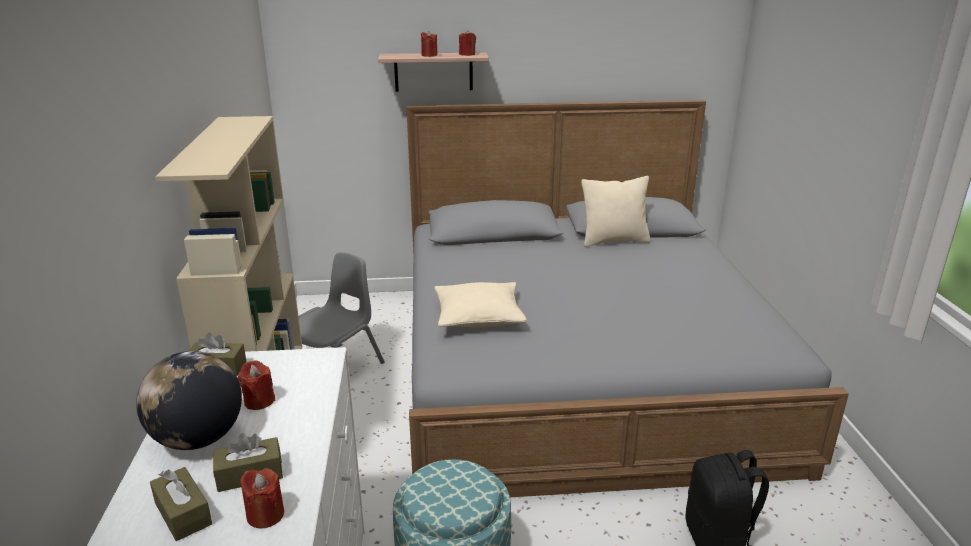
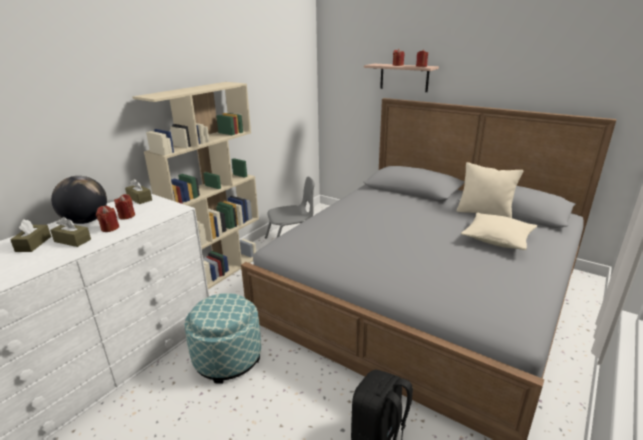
camera: 40 degrees right, 0 degrees up
red candle [240,468,284,528] -> red candle moved to [96,206,119,232]
beige pillow [434,282,527,327] -> beige pillow moved to [461,212,537,250]

